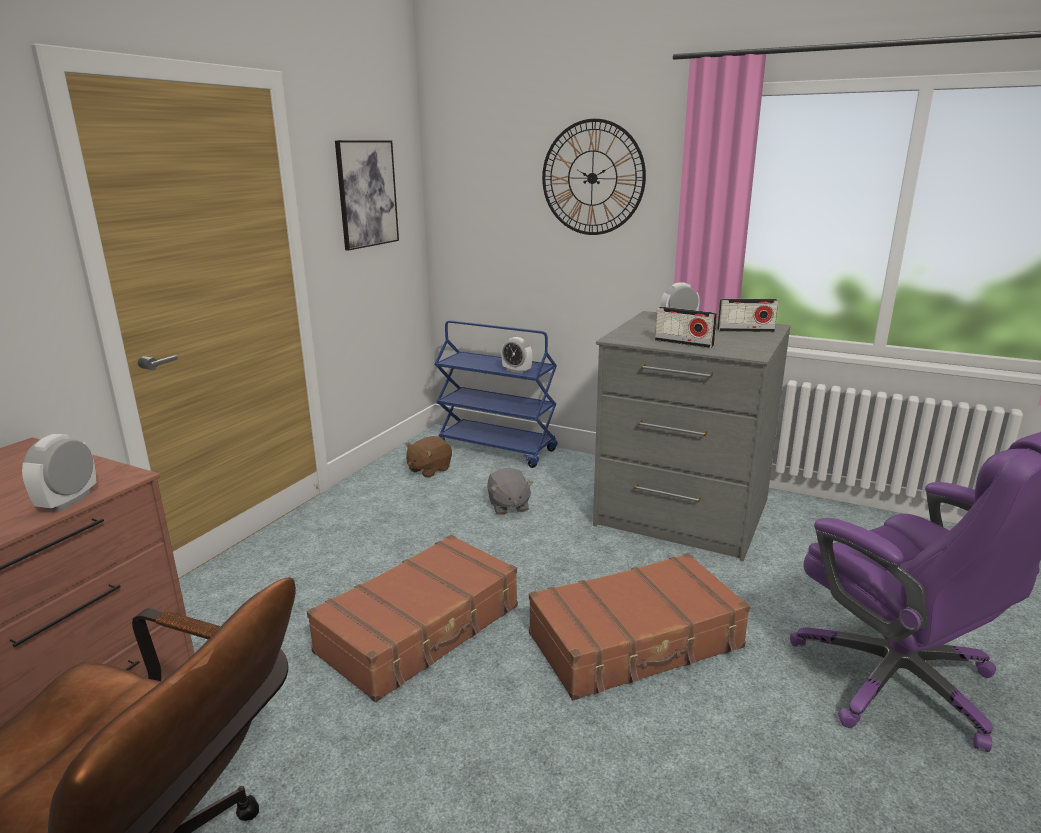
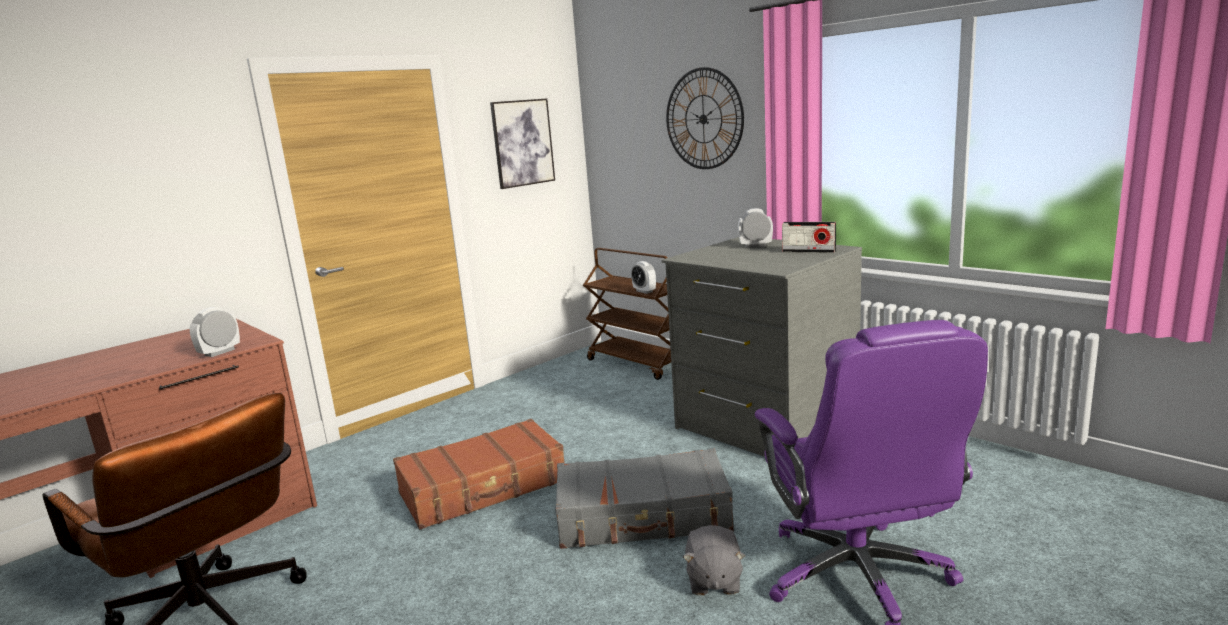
camera: 20 degrees right, 5 degrees down
brown plush toy [405,436,452,478] -> none
blue cart [435,320,558,468] -> brown cart [583,248,671,380]
grey plush toy [487,468,533,515] -> grey plush toy moved to [683,525,746,595]
brown suitcase [529,553,750,701] -> grey suitcase [555,448,734,549]
radio [655,307,717,348] -> none

